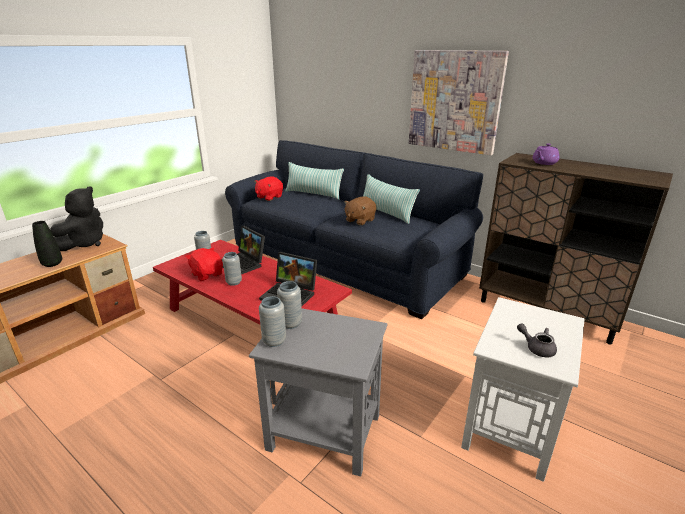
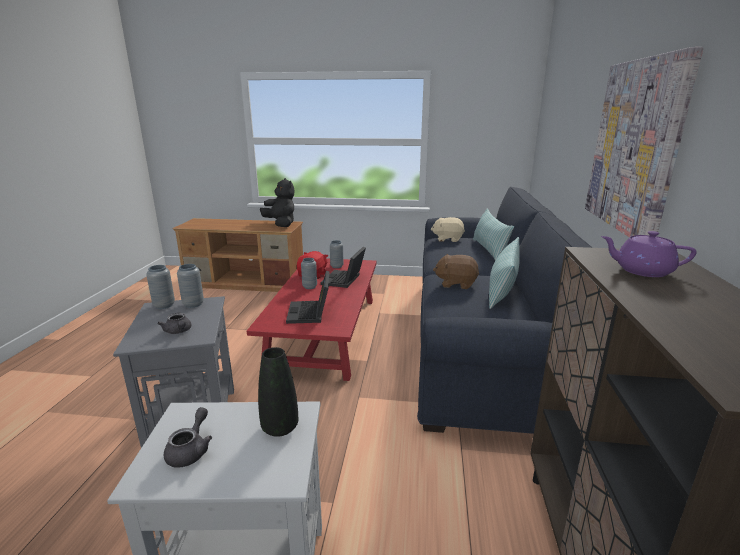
camera: 60 degrees right, 5 degrees down
black vase [32,221,62,267] -> black vase moved to [258,347,298,437]
black plush toy [50,186,103,251] -> black plush toy turned 120 degrees counterclockwise [260,178,295,227]
red plush toy [254,176,283,201] -> beige plush toy [431,217,465,242]
none -> grey teapot [157,313,191,334]

